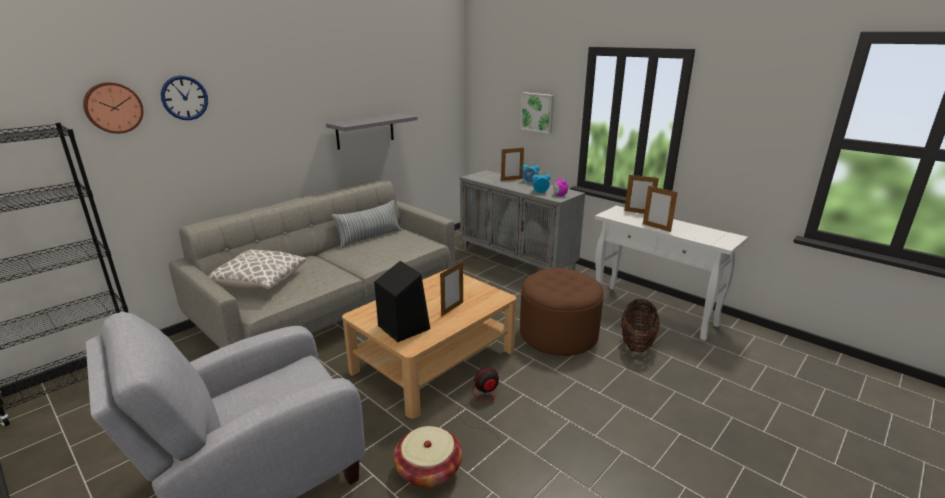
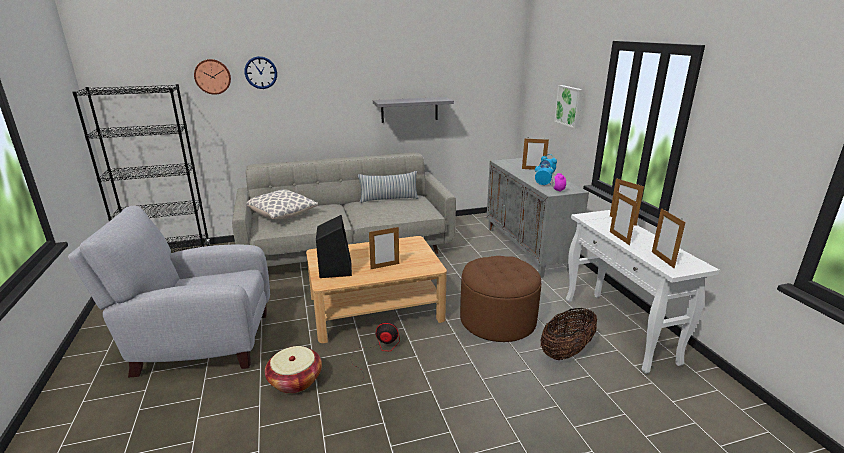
camera: 30 degrees right, 0 degrees up
none -> picture frame [652,208,686,269]

